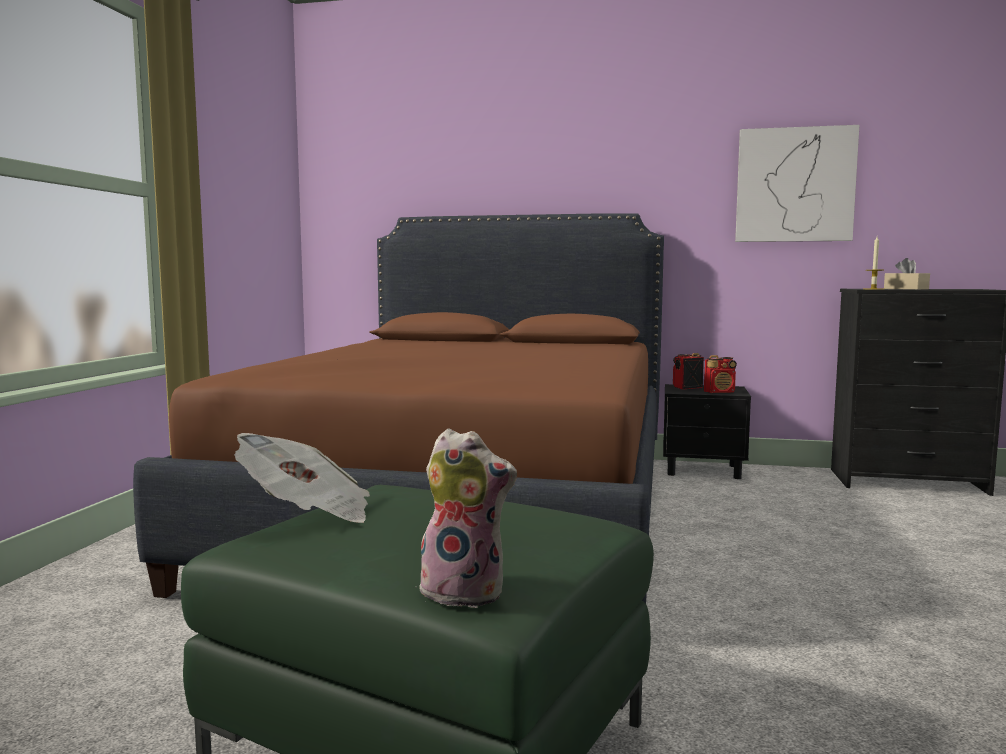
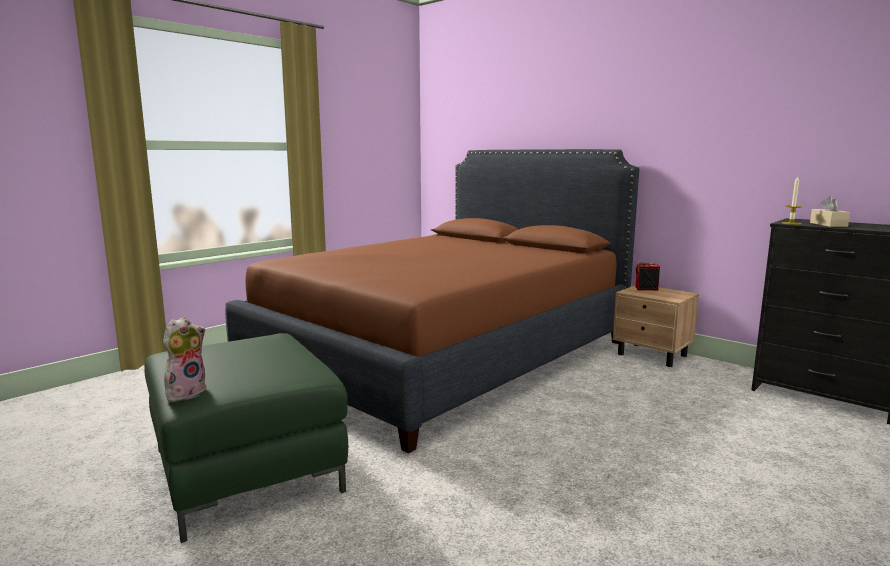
camera: 30 degrees right, 5 degrees up
newspaper [234,433,370,523] -> none
plush toy [416,428,517,608] -> plush toy turned 105 degrees counterclockwise [163,317,206,402]
black nightstand [663,384,751,479] -> beige nightstand [613,285,699,367]
radio [704,355,737,393] -> none
picture [735,125,859,242] -> none

